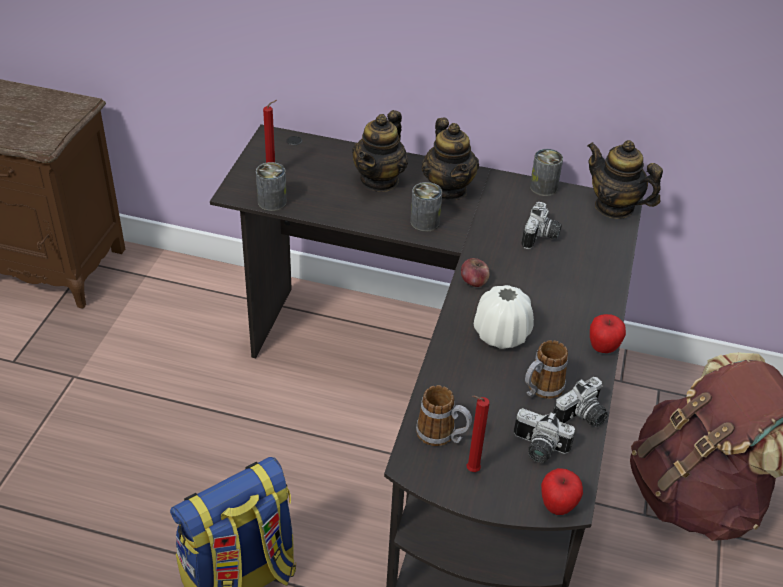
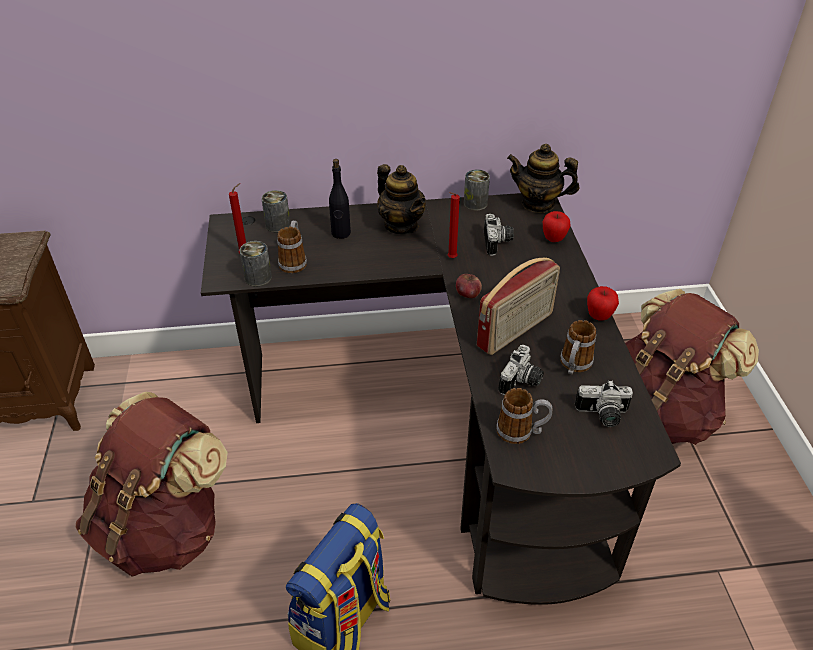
camera: 20 degrees left, 0 degrees up
teapot [352,110,408,192] -> black bottle [329,159,351,239]
can [410,182,442,232] -> can moved to [261,190,291,233]
red candle [467,396,489,472] -> red candle moved to [448,192,460,258]
white vase [474,285,534,349] -> radio [477,257,560,355]
apple [541,468,583,515] -> apple moved to [543,211,571,242]
camera [553,377,608,427] -> camera moved to [498,345,544,395]
none -> brown backpack [76,392,228,577]
none -> mug [277,221,307,273]

